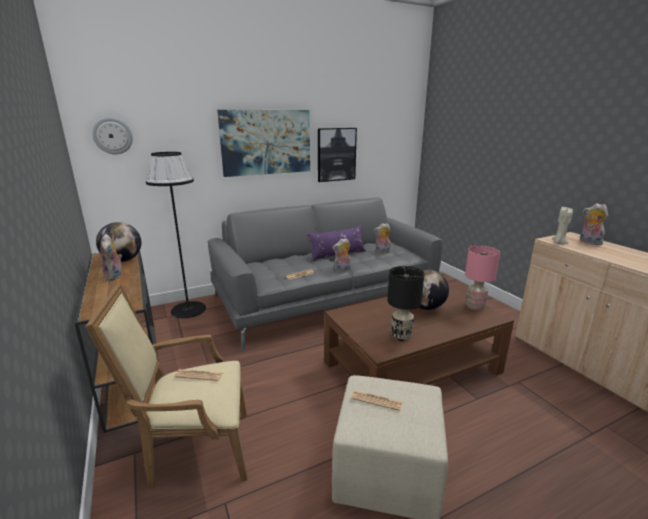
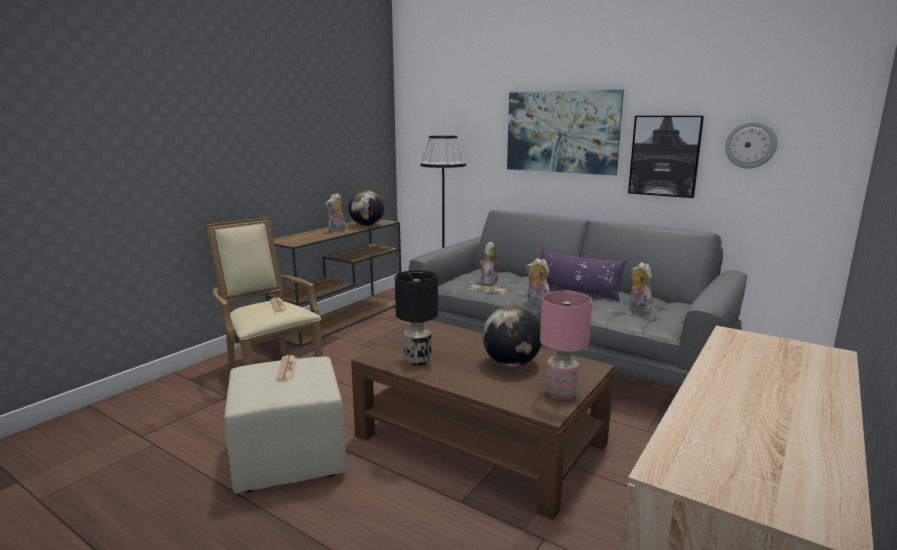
camera: 60 degrees right, 5 degrees down
wall clock [92,117,133,154] -> wall clock moved to [725,121,777,168]
beige candle [552,207,573,244] -> none
plush toy [580,203,608,245] -> plush toy moved to [480,242,498,285]

